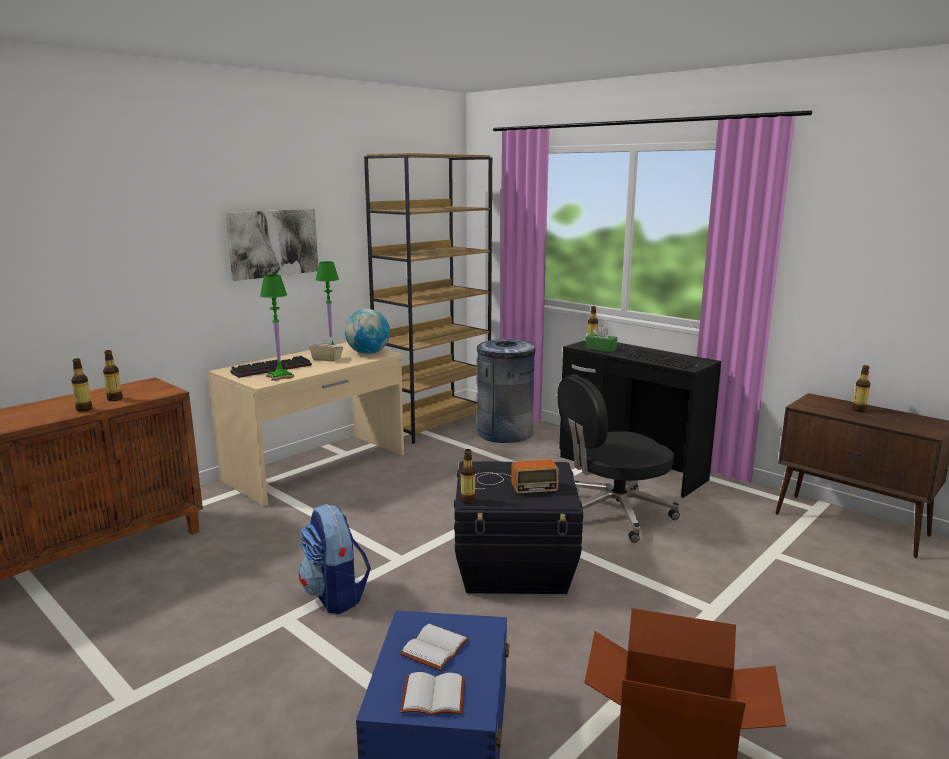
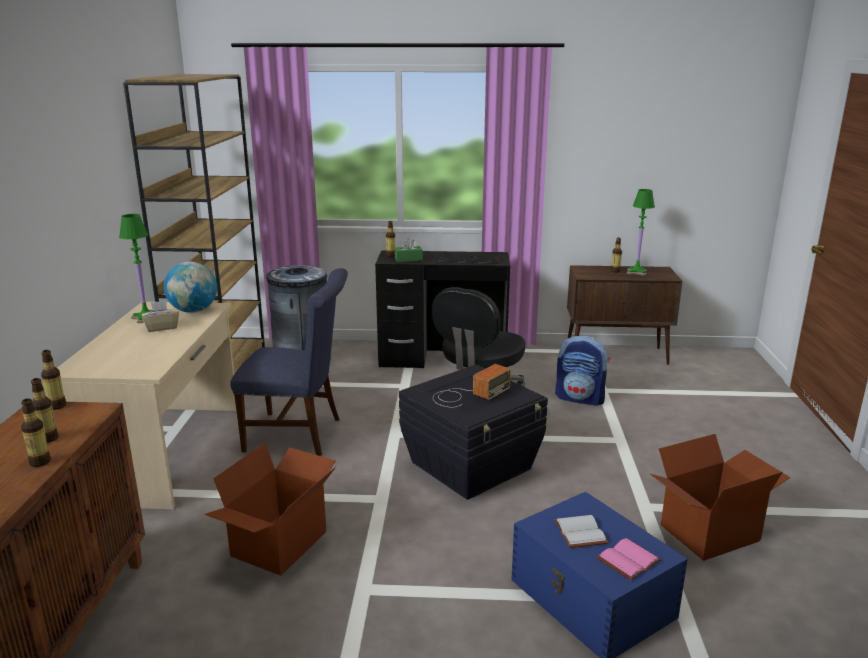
camera: 40 degrees left, 5 degrees up
picture [226,209,318,281] -> none
keyboard [230,356,312,378] -> none
green table lamp [260,274,294,381] -> green table lamp moved to [627,189,655,276]
backpack [299,504,371,614] -> backpack moved to [555,336,610,406]
white book [400,672,465,716] -> pink book [597,538,661,580]
bottle [460,449,476,504] -> bottle moved to [41,350,66,410]
none -> cardboard box [204,443,336,576]
none -> blue chair [230,268,348,456]

